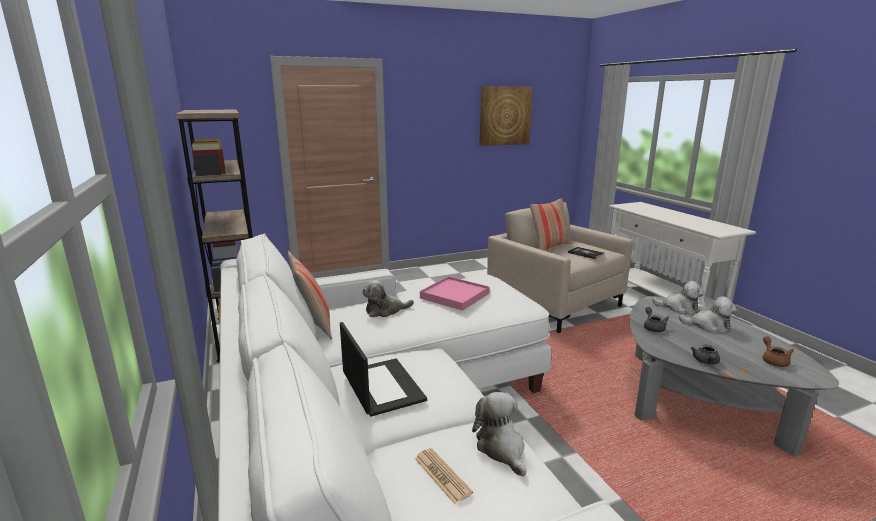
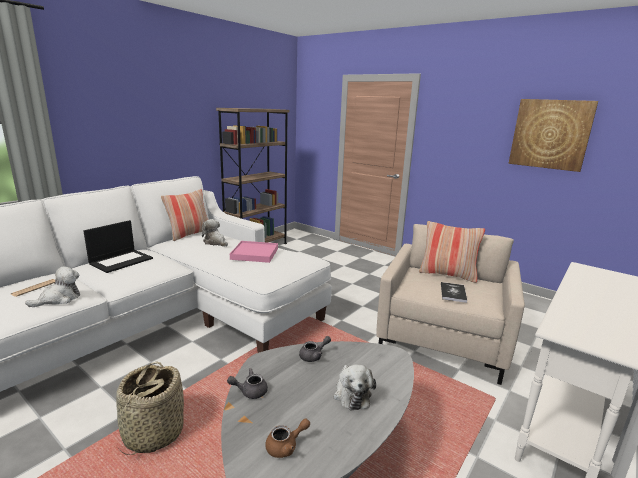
camera: 60 degrees right, 0 degrees up
plush toy [652,281,704,314] -> none
none -> basket [116,361,184,455]

